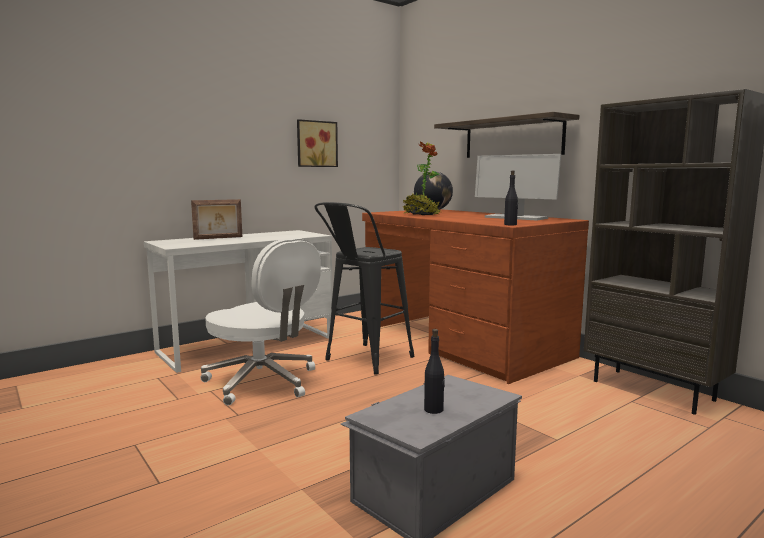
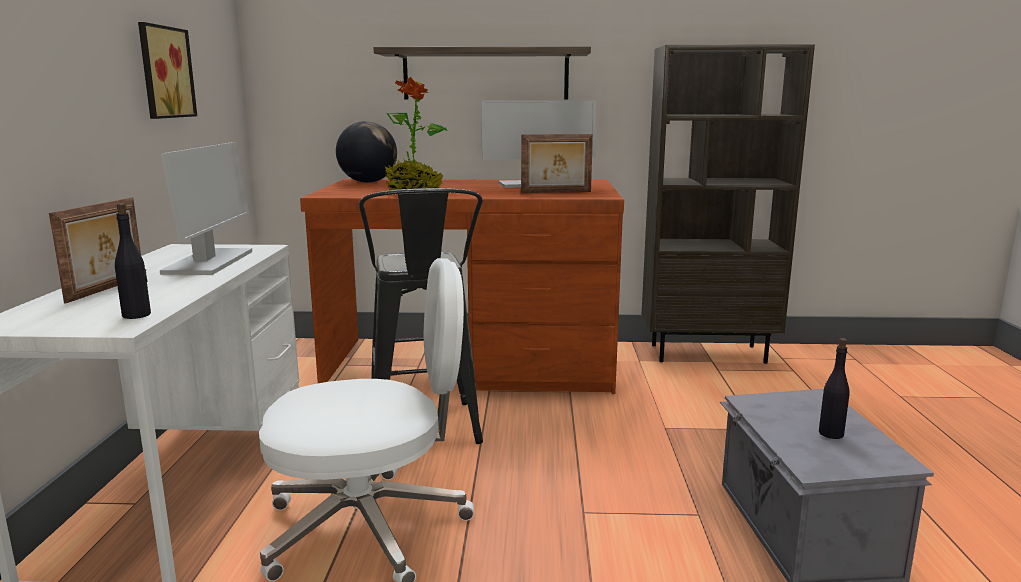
camera: 50 degrees left, 5 degrees up
black bottle [504,170,518,225] -> black bottle moved to [115,203,151,319]
none -> monitor [160,142,252,275]
none -> picture frame [521,134,593,193]

